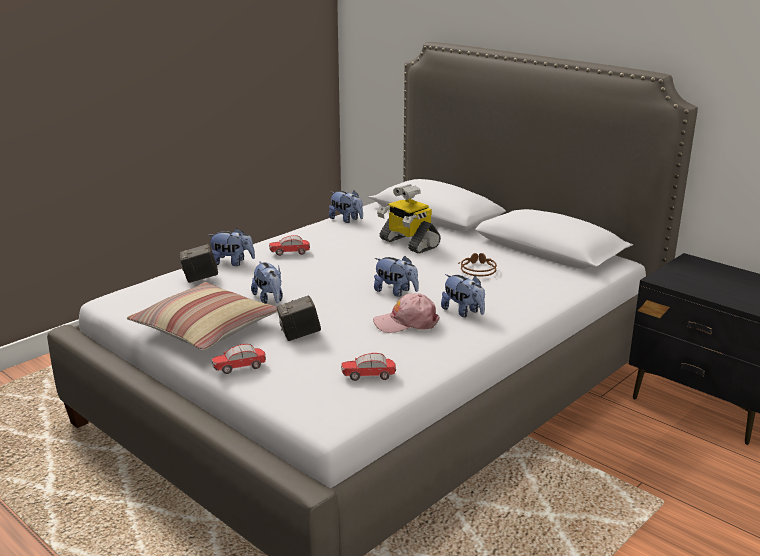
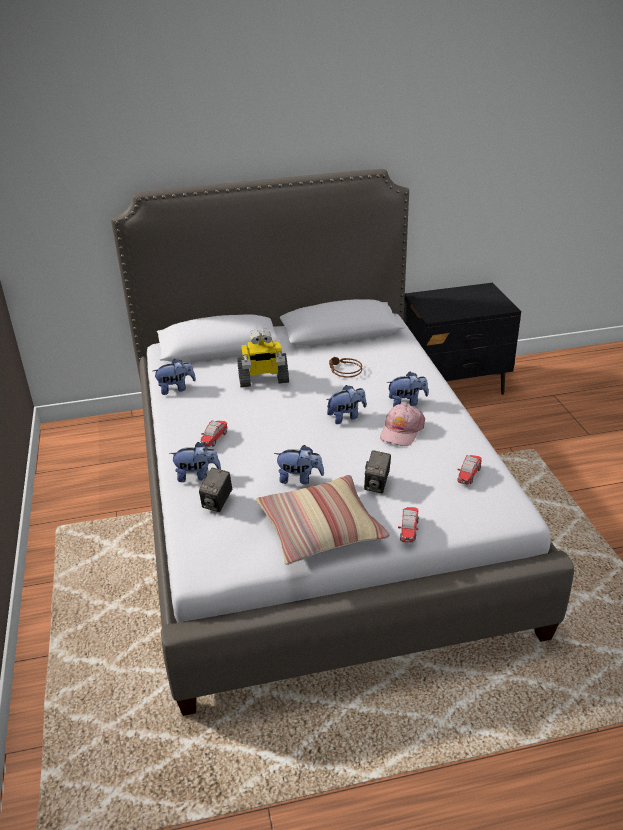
camera: 55 degrees left, 10 degrees up
plush toy [208,228,255,266] -> plush toy turned 45 degrees clockwise [169,442,221,482]

